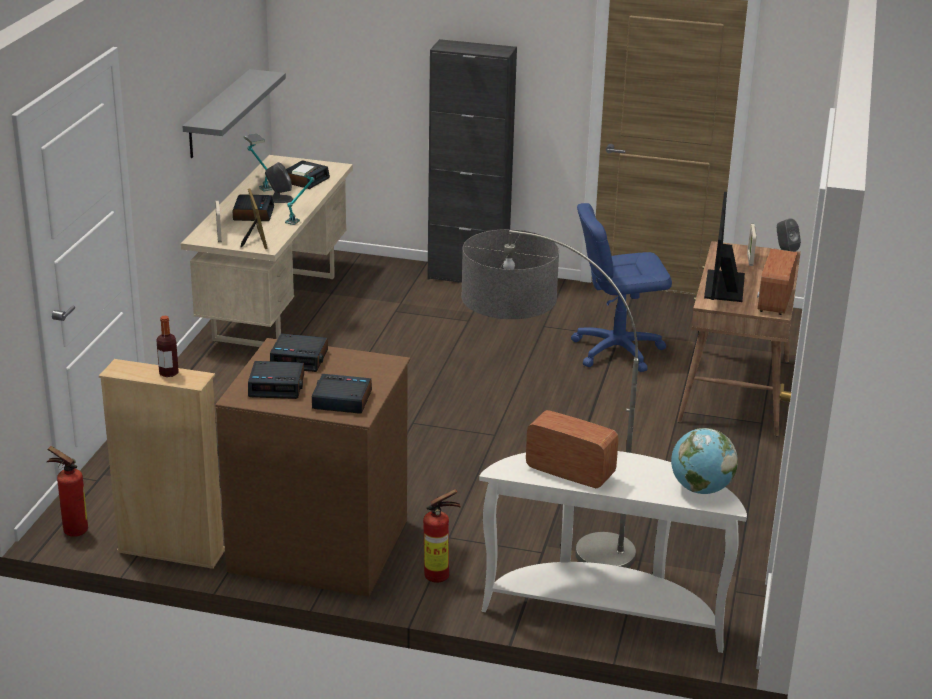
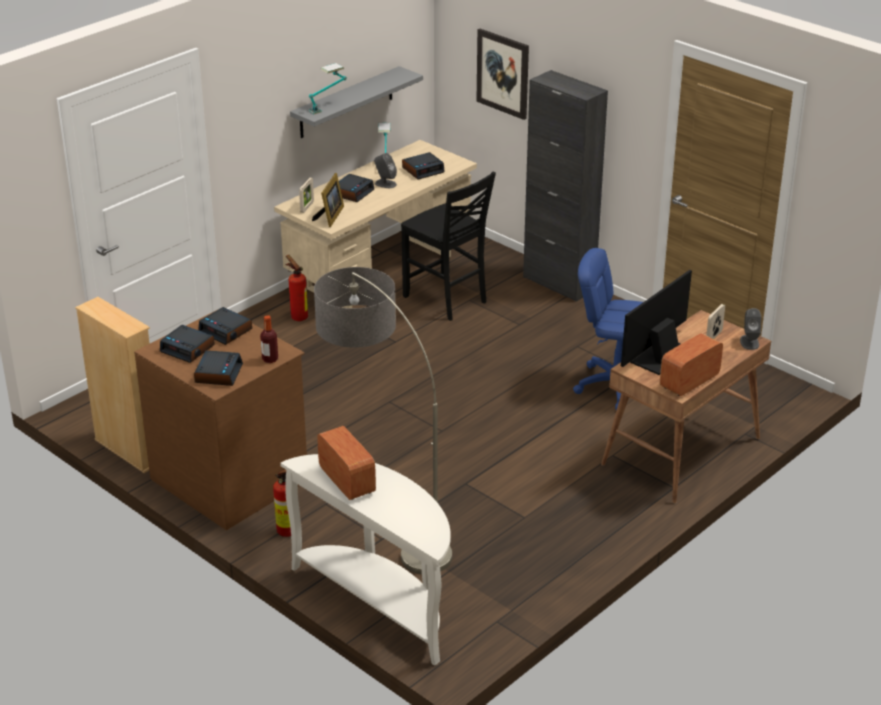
camera: 30 degrees right, 5 degrees up
fire extinguisher [47,446,88,537] -> fire extinguisher moved to [285,255,308,321]
bottle [156,316,179,377] -> bottle moved to [260,315,278,363]
table lamp [285,164,316,225] -> table lamp moved to [308,63,347,114]
alarm clock [312,374,372,414] -> alarm clock turned 60 degrees clockwise [194,350,243,386]
globe [671,428,738,494] -> none
none -> black chair [401,172,496,321]
none -> picture [476,29,529,120]

